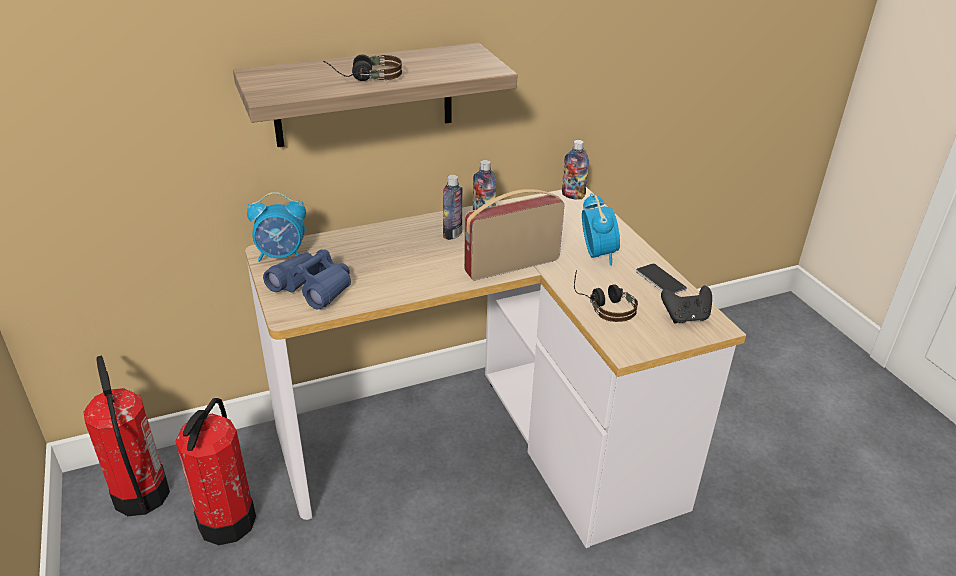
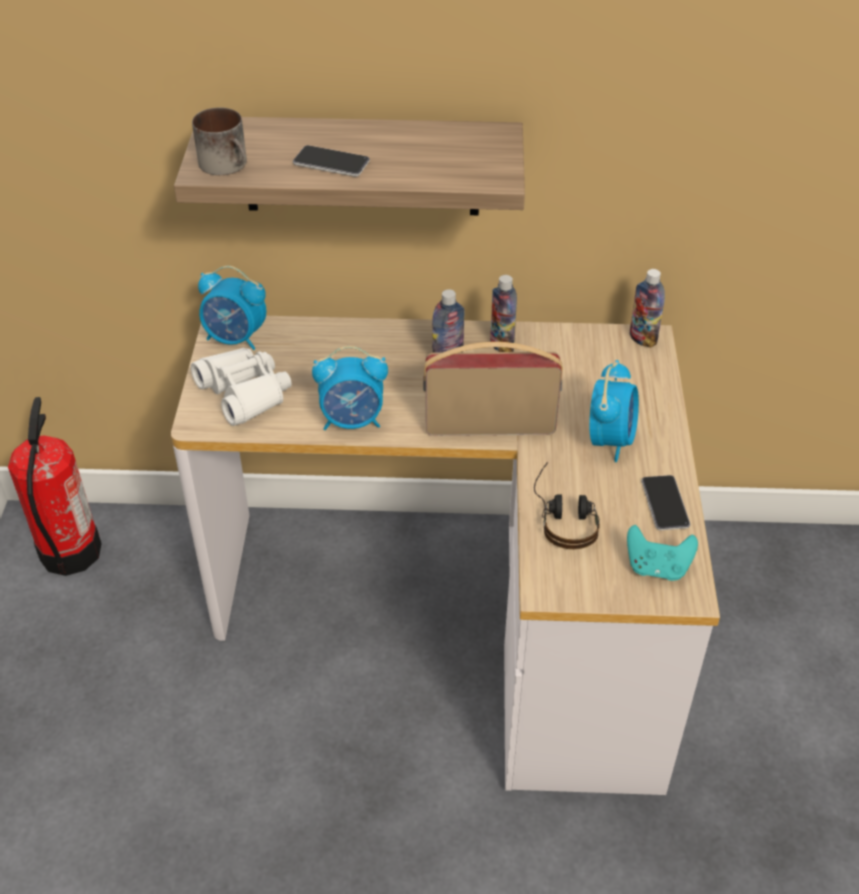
camera: 25 degrees right, 10 degrees up
fire extinguisher [175,398,256,545] -> none
blue binoculars [263,249,351,310] -> white binoculars [191,348,292,426]
headphones [323,54,402,81] -> phone [293,145,370,177]
black game controller [661,285,712,324] -> turquoise game controller [627,525,698,581]
none -> mug [192,107,247,175]
none -> alarm clock [312,346,388,430]

